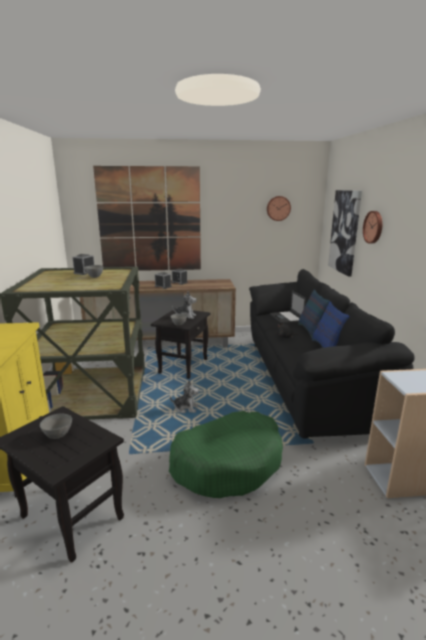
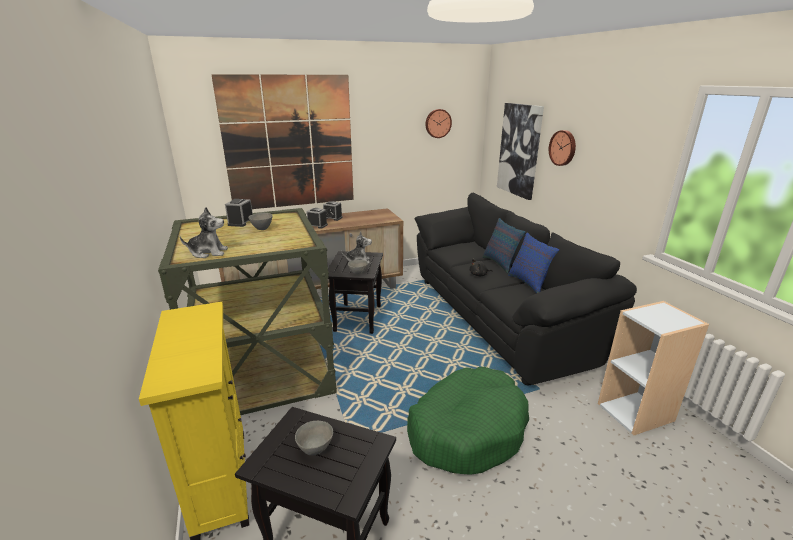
camera: 15 degrees left, 5 degrees up
plush toy [170,380,199,413] -> plush toy moved to [180,207,228,258]
laptop [270,290,306,323] -> none

